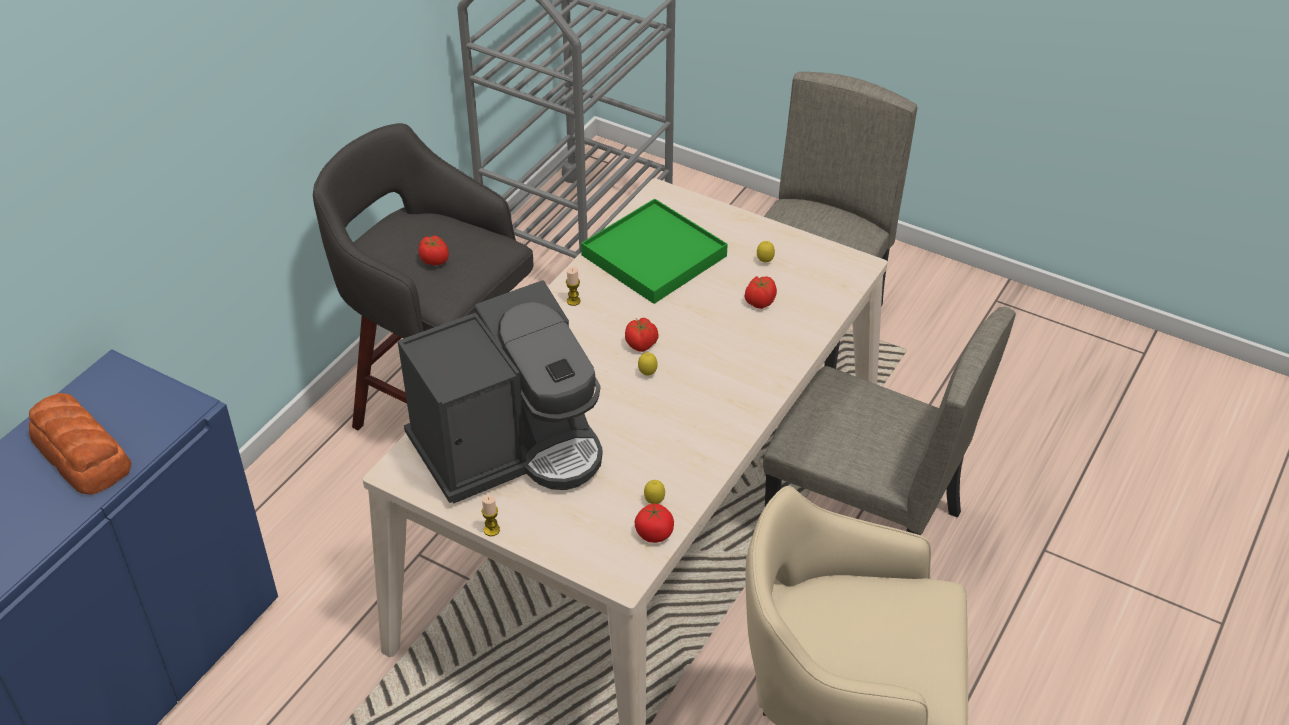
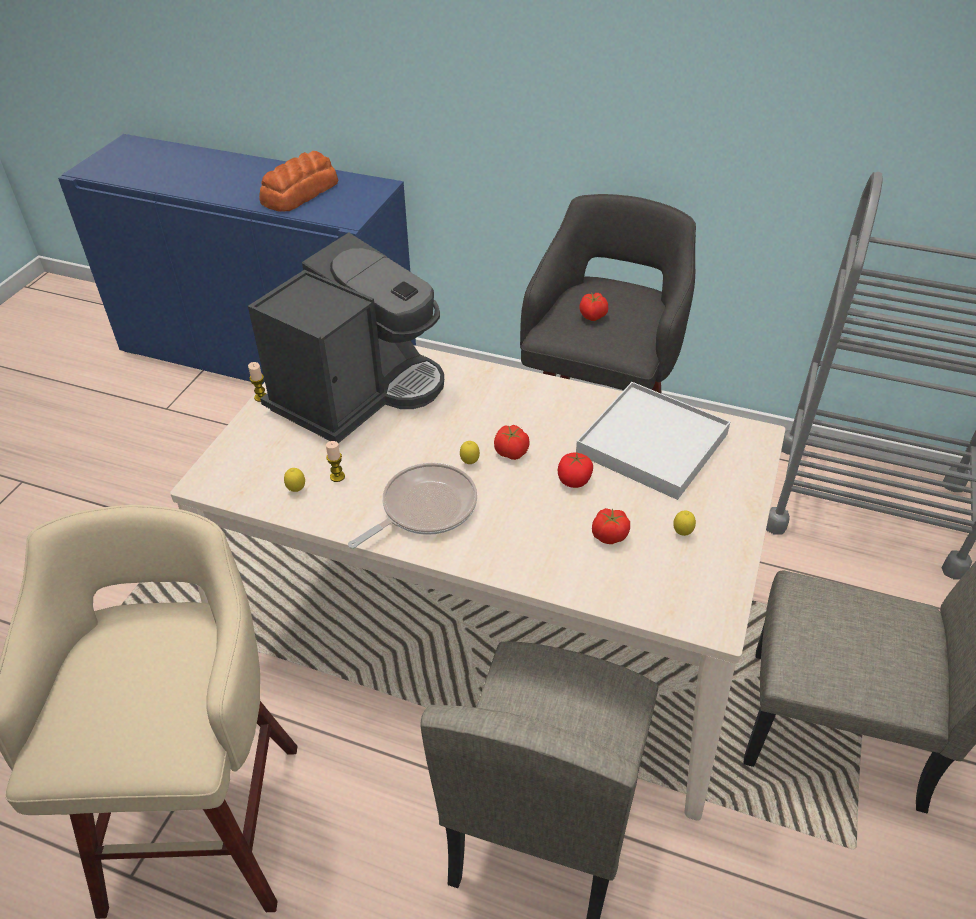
camera: 80 degrees right, 0 degrees up
coffee machine [398,280,602,504] -> coffee machine turned 105 degrees counterclockwise [248,233,444,443]
candle [566,267,581,306] -> candle moved to [326,441,345,482]
green tray [581,199,728,304] -> white tray [576,382,730,500]
tomato [634,504,674,543] -> tomato moved to [558,452,593,488]
none -> frying pan [348,463,477,549]

